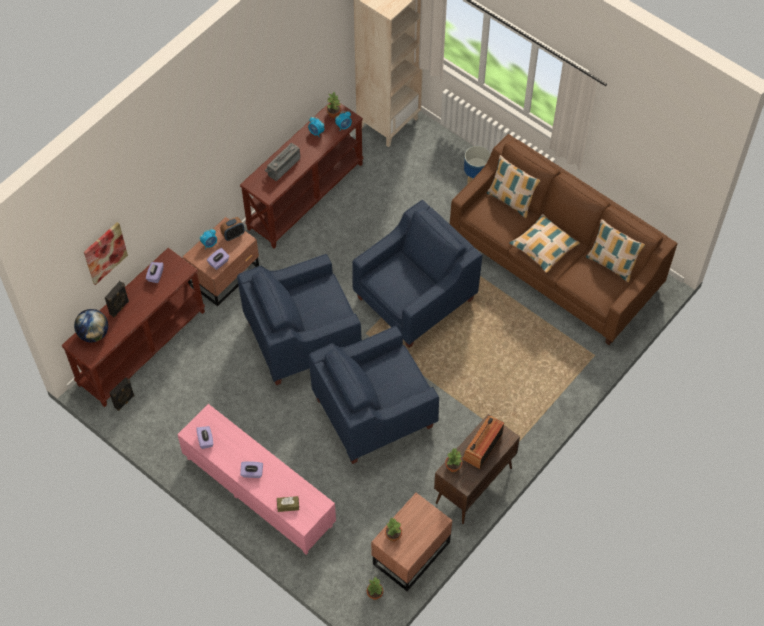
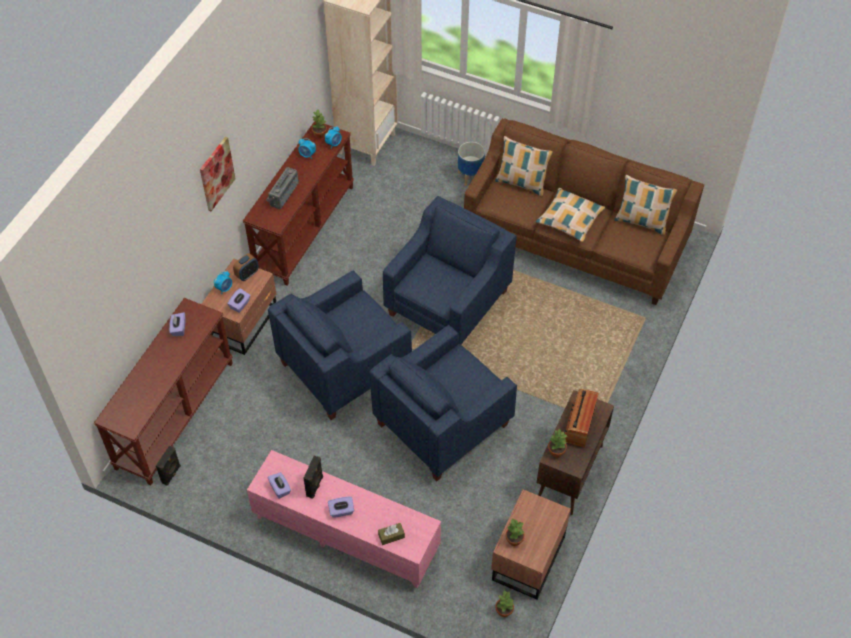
camera: 15 degrees left, 5 degrees down
globe [74,309,108,342] -> none
picture [84,222,128,285] -> picture moved to [200,137,235,211]
black speaker [105,281,129,317] -> black speaker moved to [303,456,323,499]

